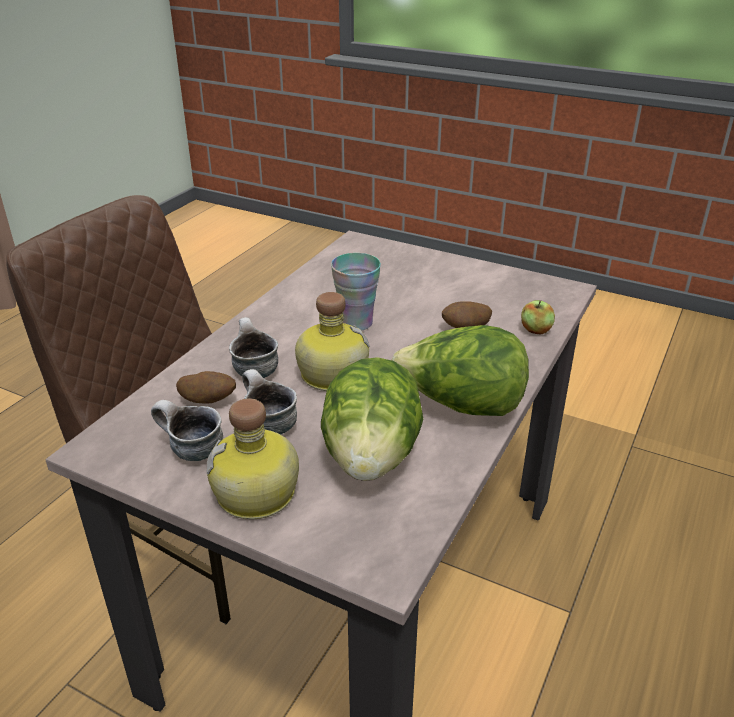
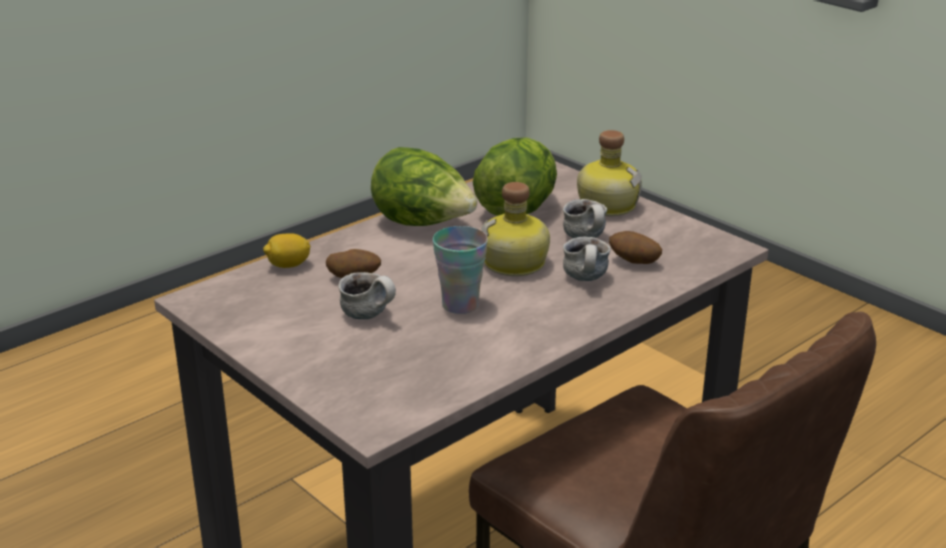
camera: 160 degrees left, 5 degrees down
mug [151,400,223,461] -> mug moved to [338,272,396,319]
apple [521,300,555,334] -> lemon [263,233,311,268]

